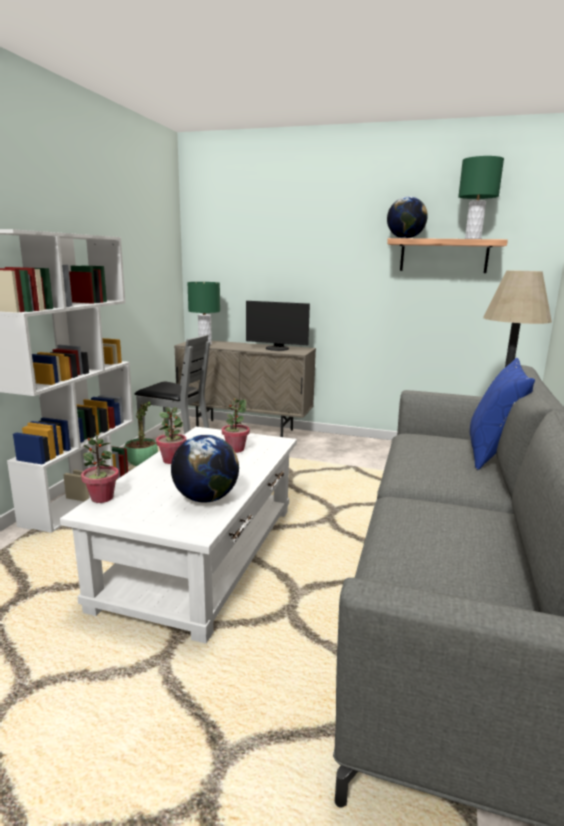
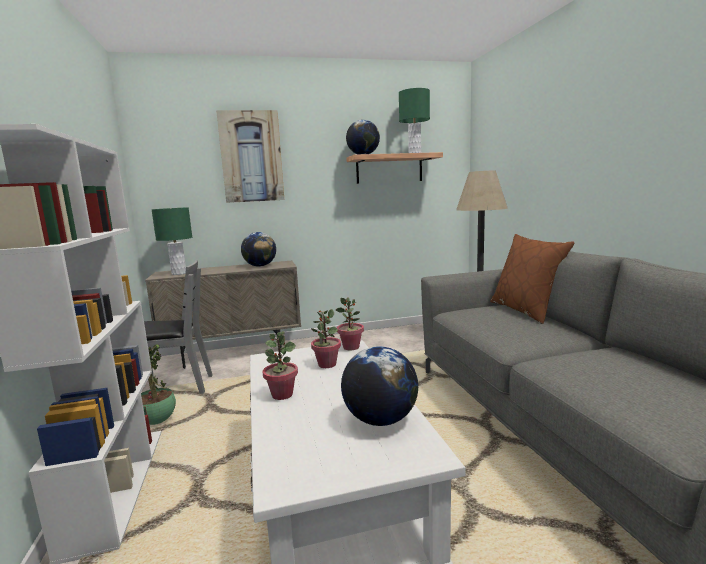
camera: 30 degrees left, 5 degrees down
potted plant [81,433,119,503] -> potted plant moved to [336,298,364,351]
monitor [246,301,310,351] -> globe [241,232,276,267]
blue pillow [470,358,535,470] -> brown pillow [490,234,574,324]
none -> picture [216,110,284,203]

